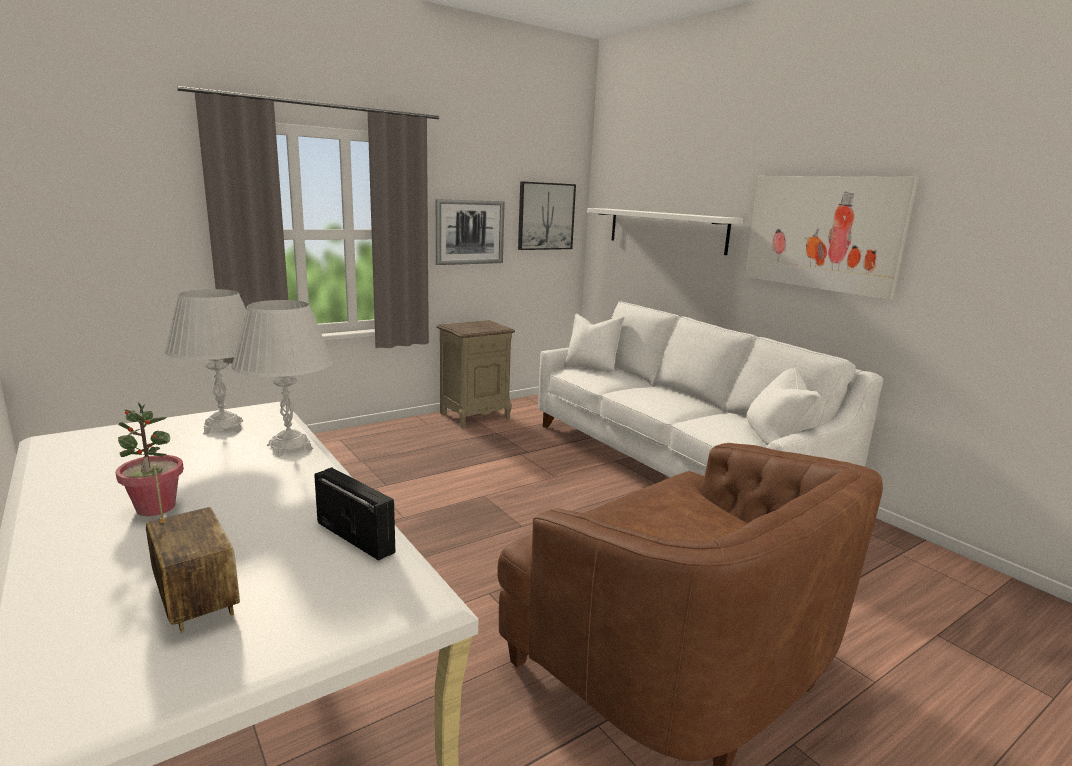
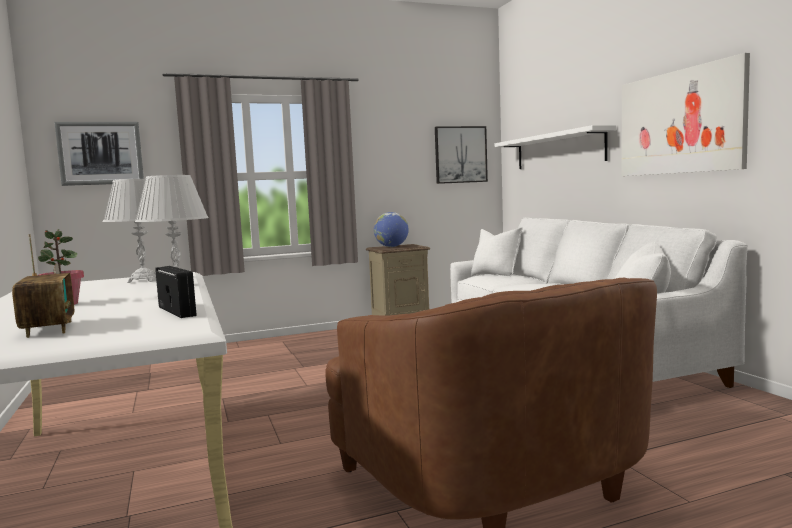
camera: 15 degrees right, 10 degrees down
picture [436,199,505,265] -> picture moved to [54,122,144,186]
none -> globe [374,212,409,247]

